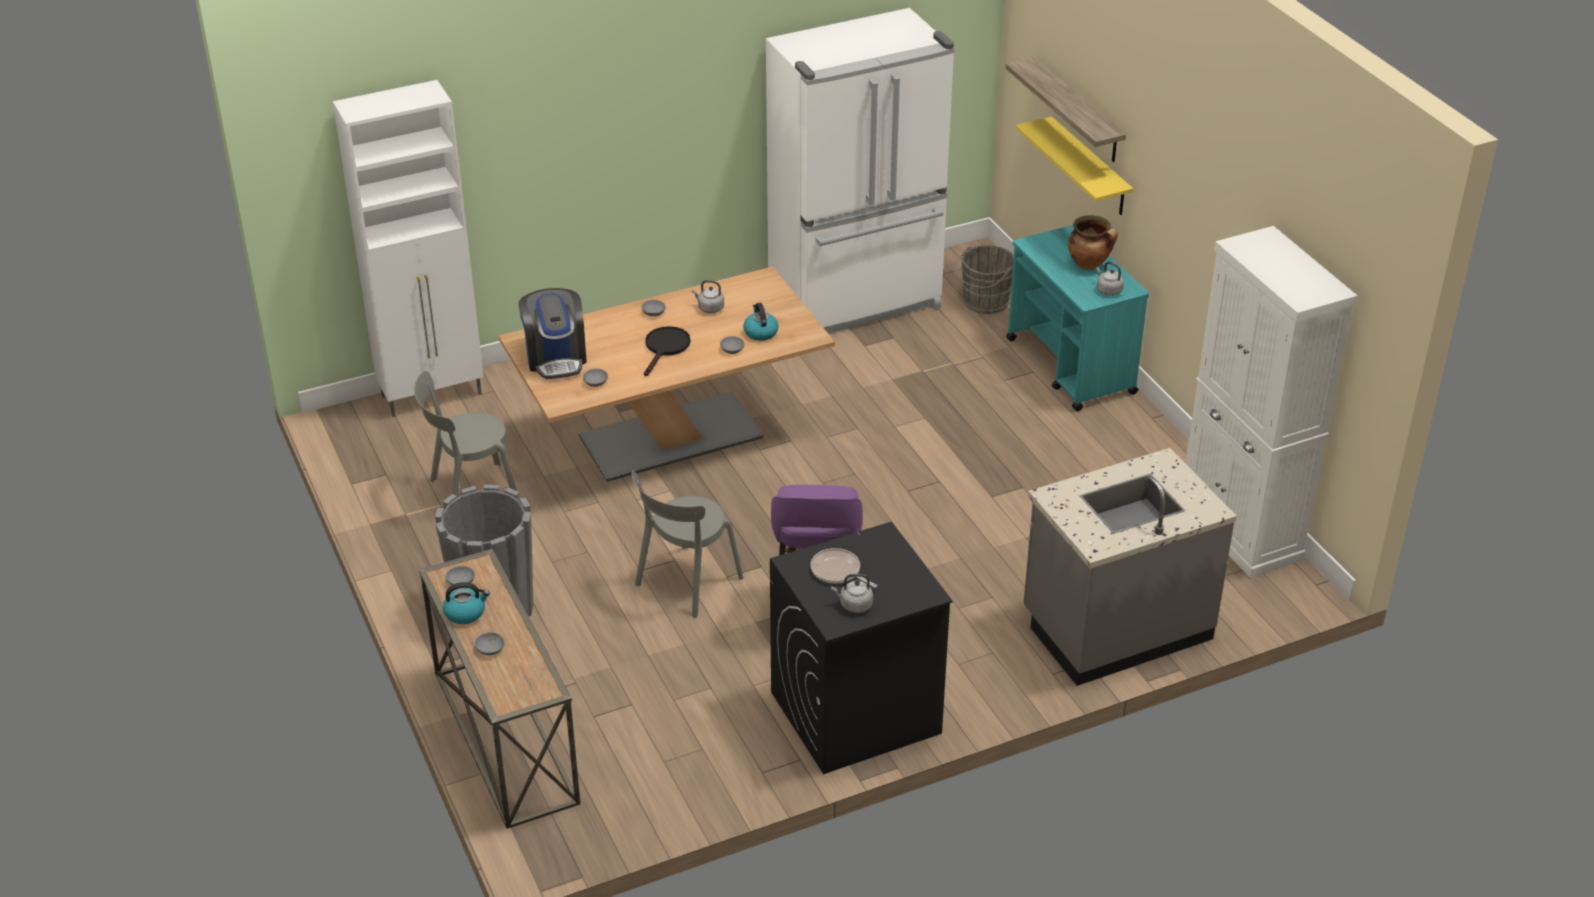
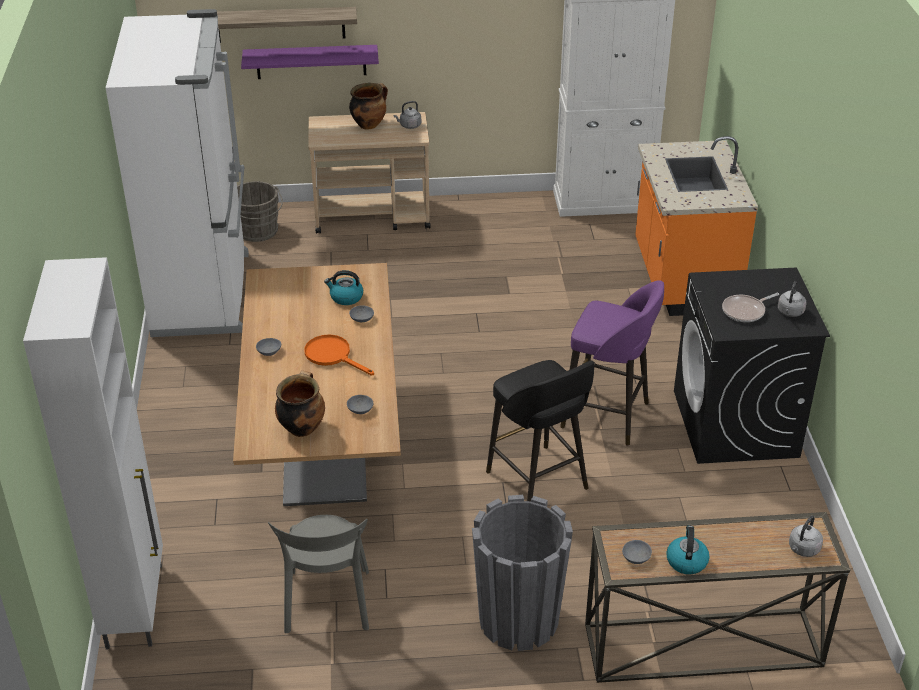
camera: 70 degrees left, 0 degrees up
grey bowl [474,632,505,655] -> none
coffee machine [518,288,587,379] -> cooking pot [275,371,325,437]
grey chair [631,470,743,618] -> black stool [486,360,595,502]
black frying pan [644,326,691,376] -> orange frying pan [304,335,374,375]
grey kettle [692,280,724,313] -> grey kettle moved to [789,515,823,557]
turquoise cart [1006,225,1149,411] -> beige cart [308,112,430,234]
yellow shelf [1016,116,1133,215] -> purple shelf [241,45,379,79]
grey counter [1023,448,1237,686] -> orange counter [635,136,758,316]

